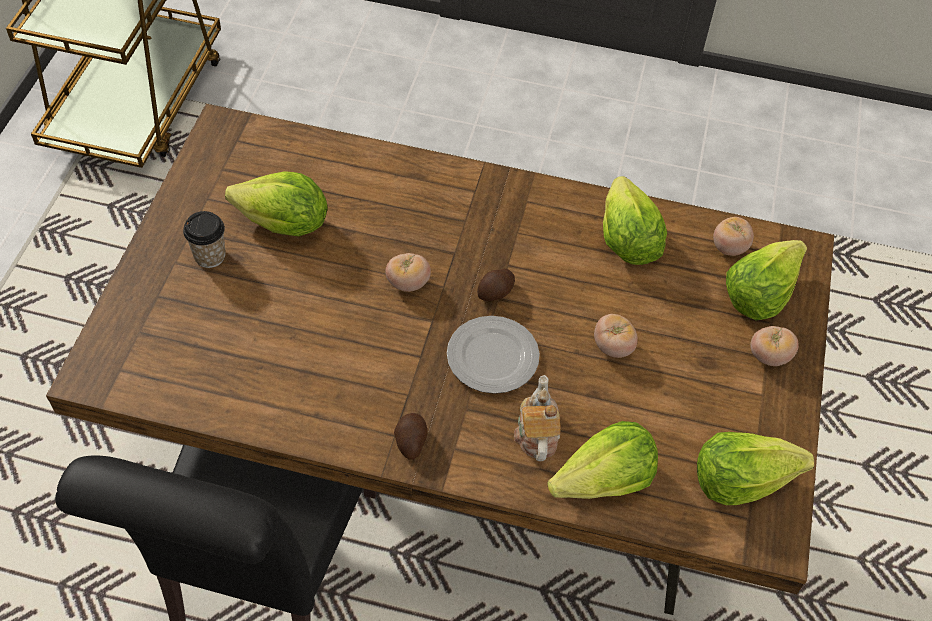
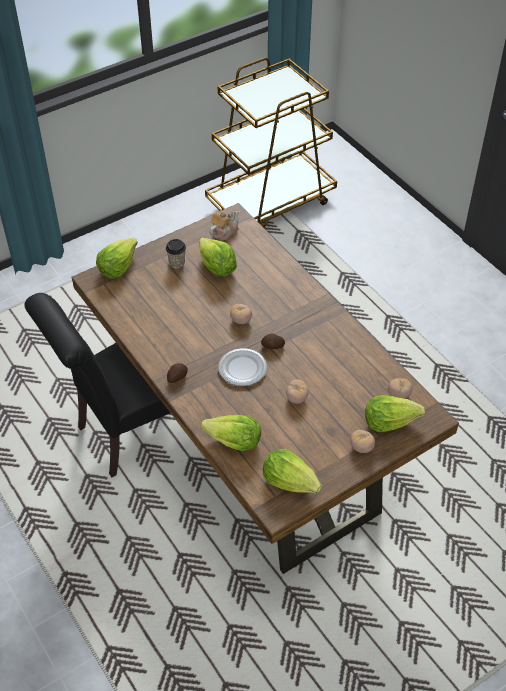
camera: 45 degrees right, 5 degrees down
teapot [514,375,561,461] -> teapot moved to [209,210,240,241]
lettuce [603,176,667,265] -> lettuce moved to [96,238,138,279]

